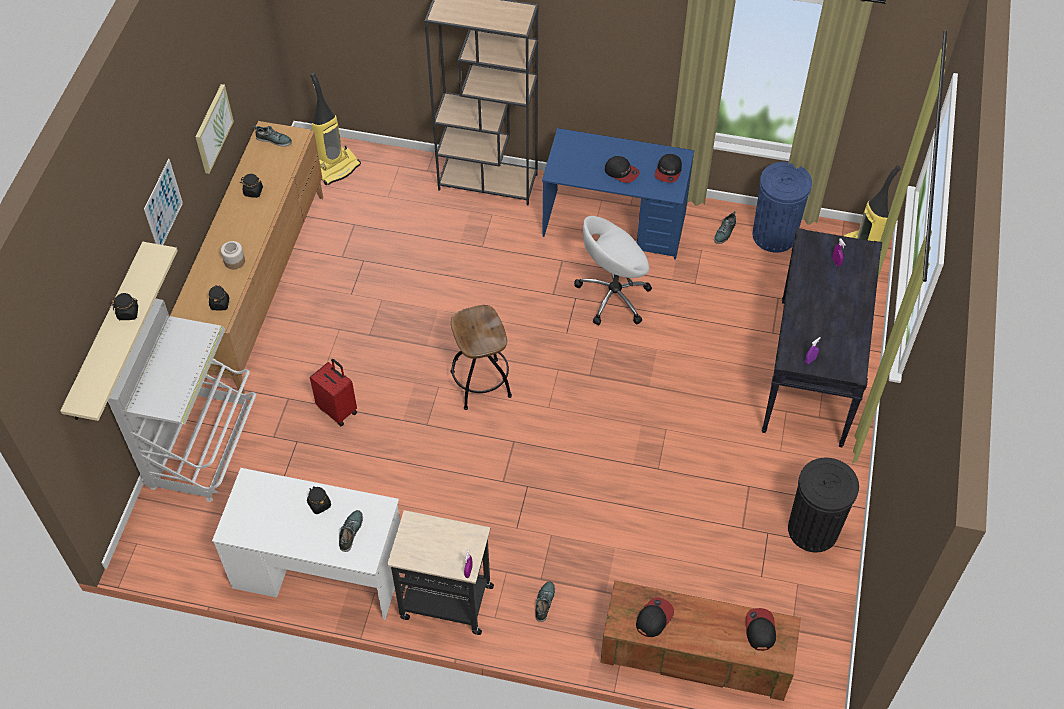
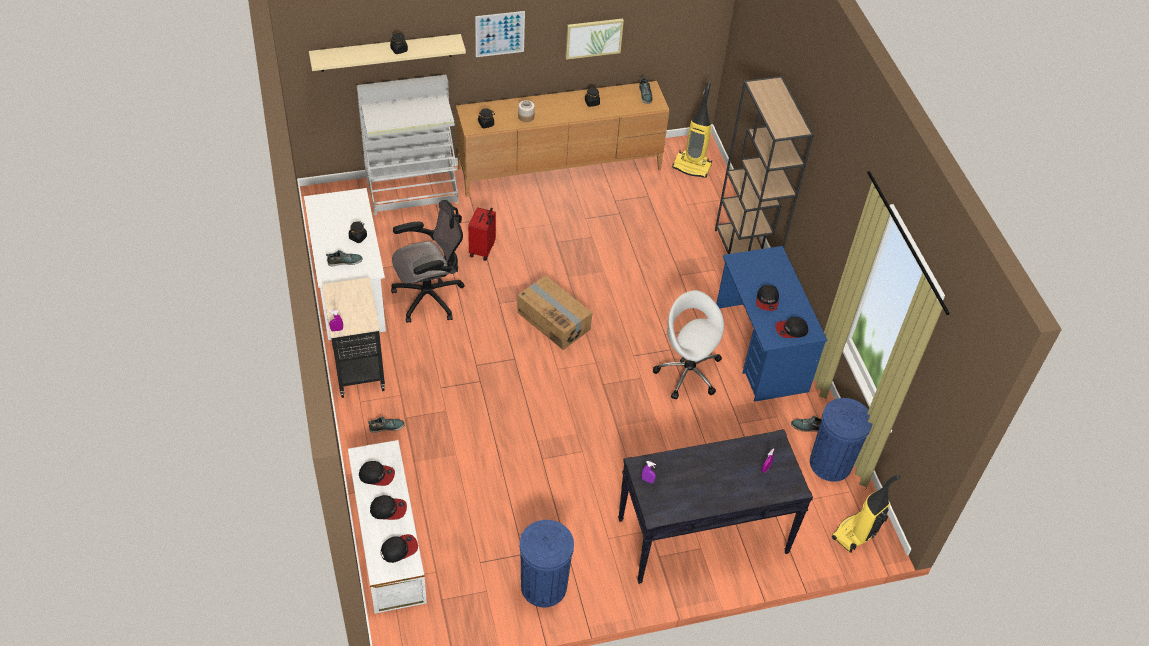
camera: 60 degrees right, 5 degrees down
brown stool [450,305,512,410] -> cardboard box [517,275,592,350]
brown bench [600,580,801,701] -> white bench [348,440,427,614]
black trash can [788,458,859,553] -> blue trash can [520,520,574,608]
none -> cap [370,495,407,520]
none -> office chair [391,200,465,323]

